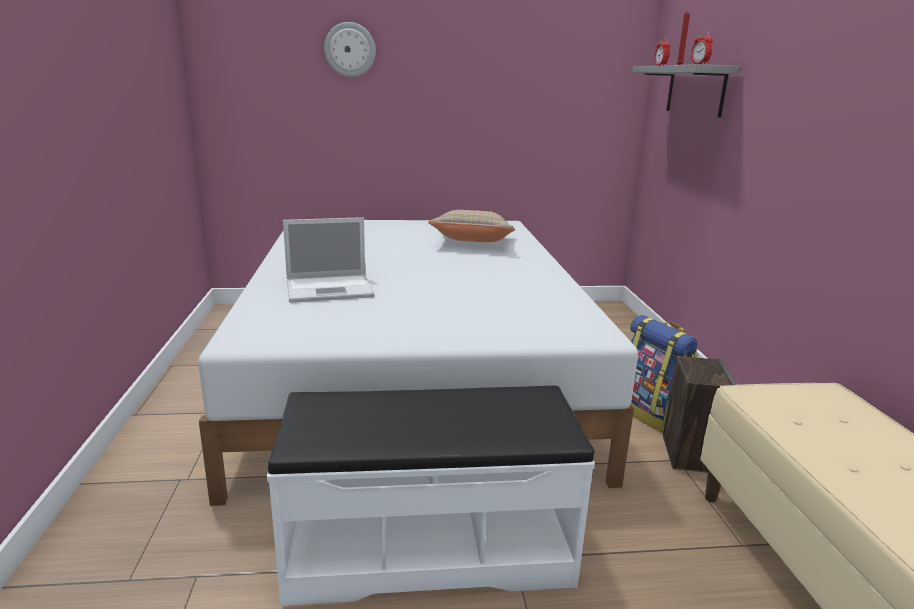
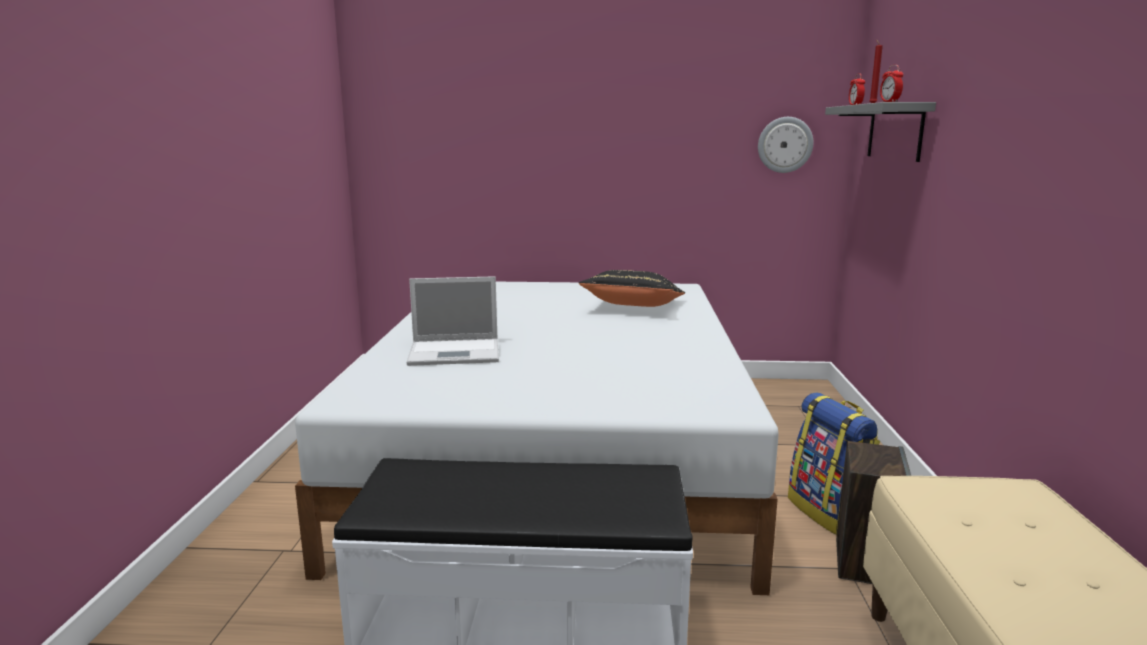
camera: 10 degrees right, 5 degrees down
wall clock [324,22,376,77] -> wall clock moved to [758,117,813,173]
beige pillow [428,210,515,242] -> black pillow [578,270,685,307]

